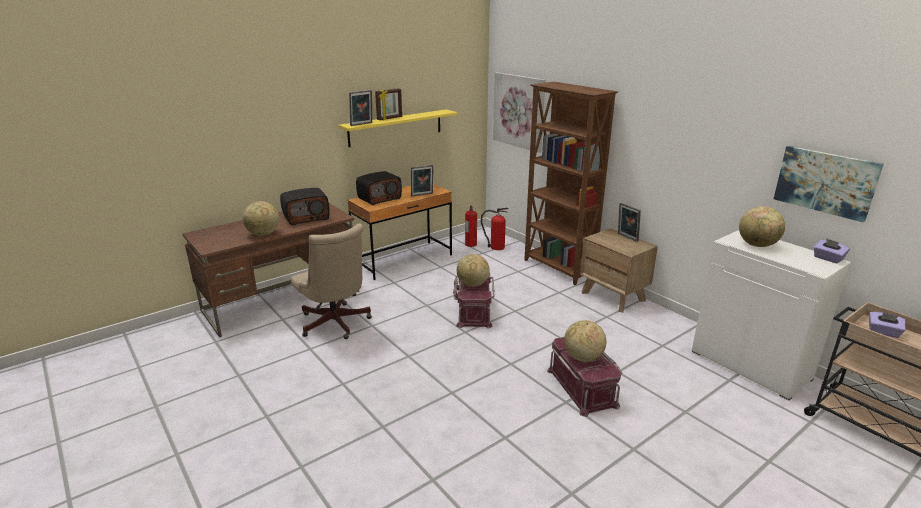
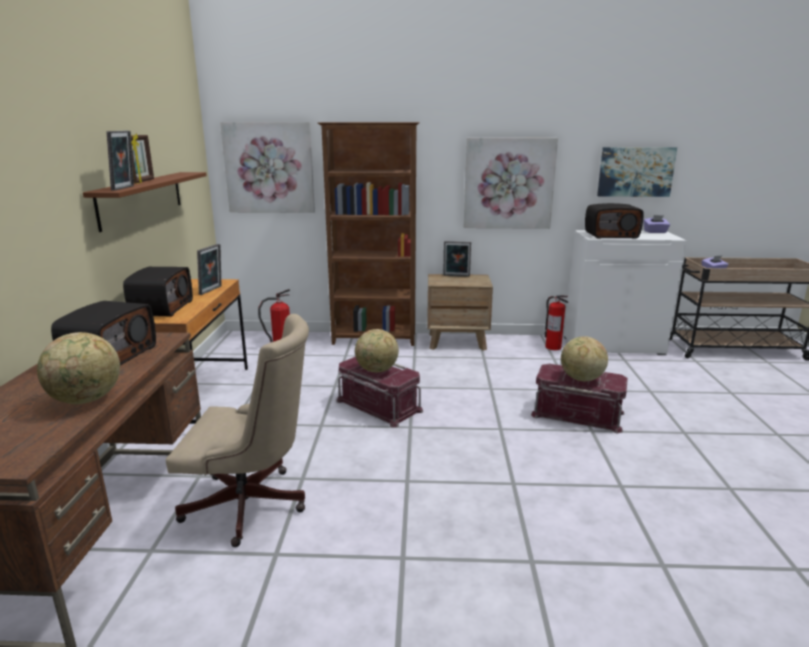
camera: 50 degrees left, 5 degrees down
yellow shelf [338,109,457,147] -> brown shelf [83,172,207,232]
fire extinguisher [465,206,477,247] -> fire extinguisher moved to [545,295,568,350]
globe [739,206,785,247] -> radio [585,203,644,239]
none -> picture [464,138,558,229]

